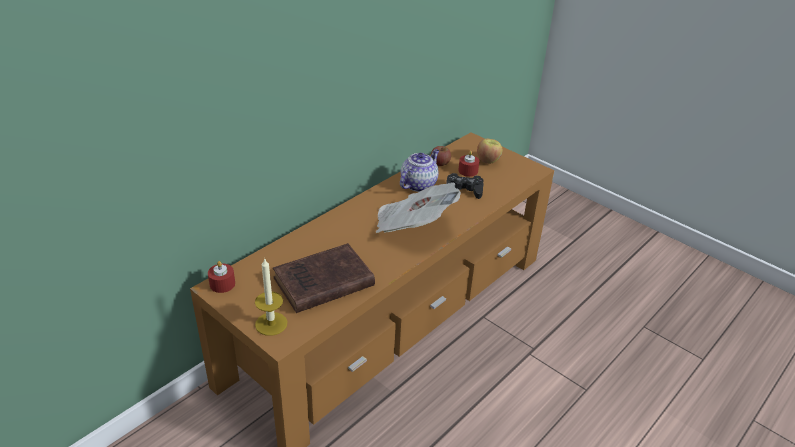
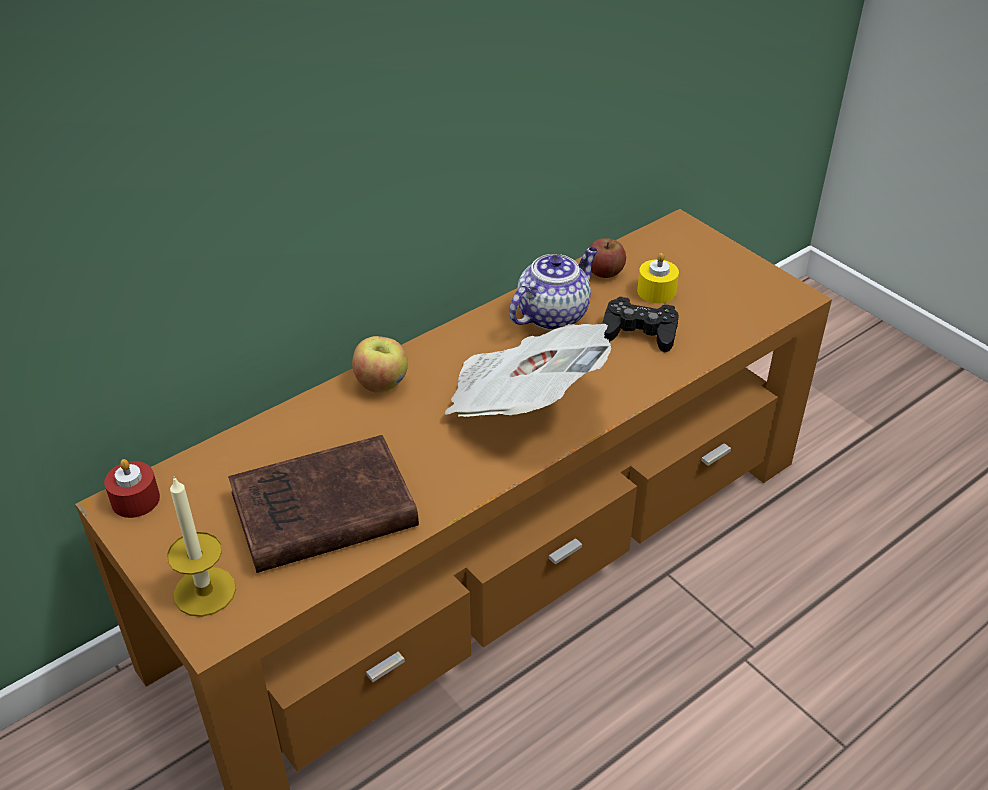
camera: 10 degrees right, 5 degrees up
red candle [458,151,479,177] -> yellow candle [637,253,679,303]
apple [477,139,503,164] -> apple moved to [352,336,408,393]

